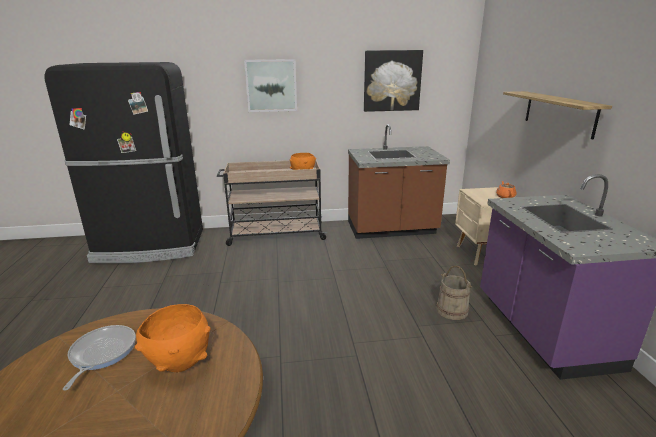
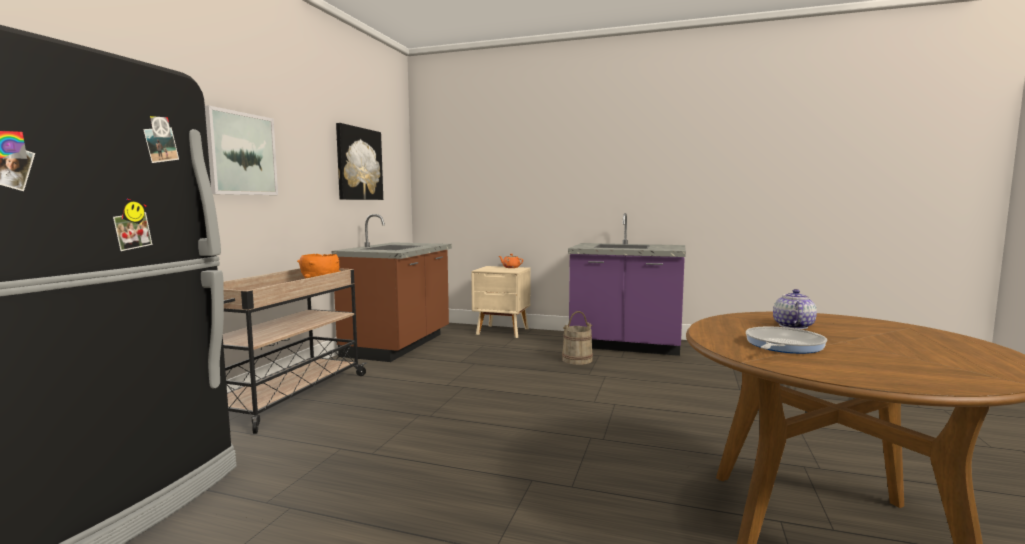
camera: 65 degrees left, 15 degrees down
frying pan [63,325,136,391] -> frying pan turned 105 degrees clockwise [746,327,827,354]
orange bowl [135,304,211,372] -> teapot [773,289,817,329]
shelf [503,91,612,139] -> none

